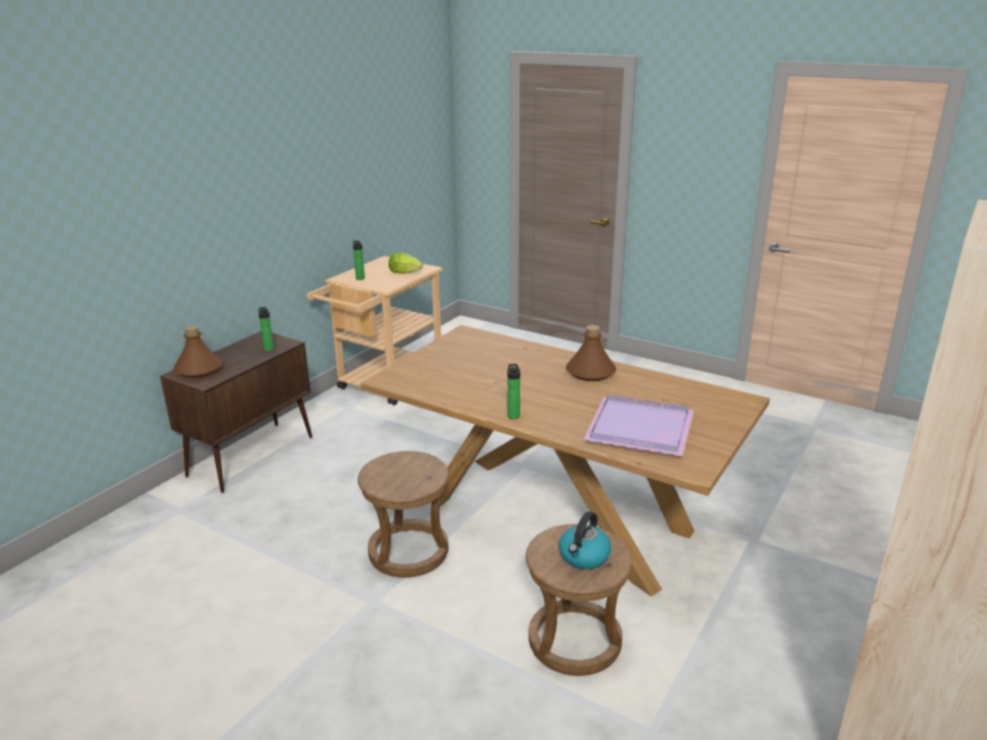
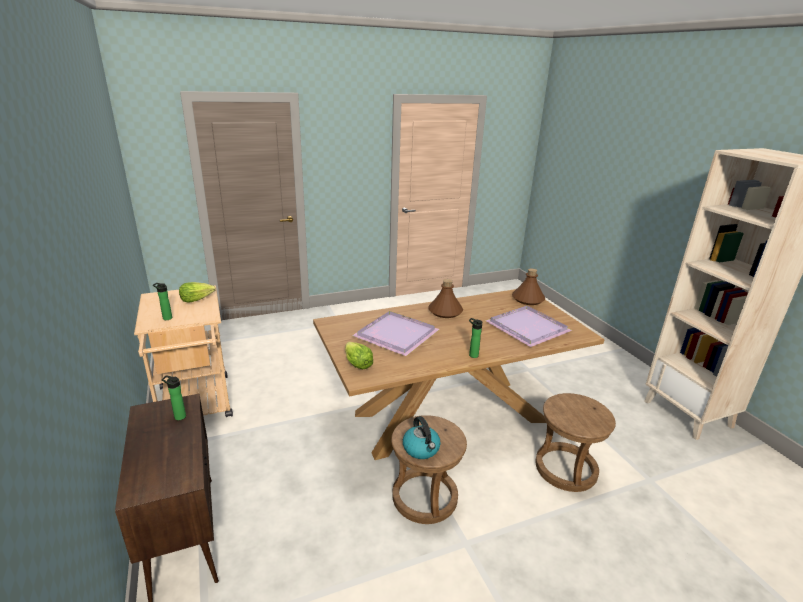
camera: 55 degrees left, 0 degrees up
brown bottle [174,326,223,378] -> brown bottle moved to [512,268,545,305]
kettle [559,511,611,569] -> kettle moved to [403,416,441,459]
none -> lettuce [345,342,373,369]
none -> purple tray [352,311,440,356]

